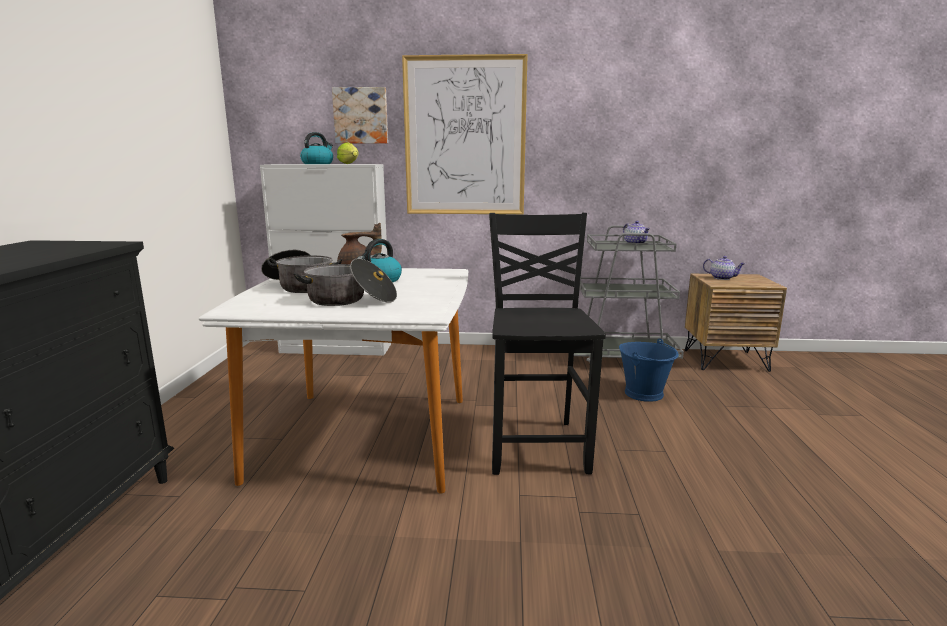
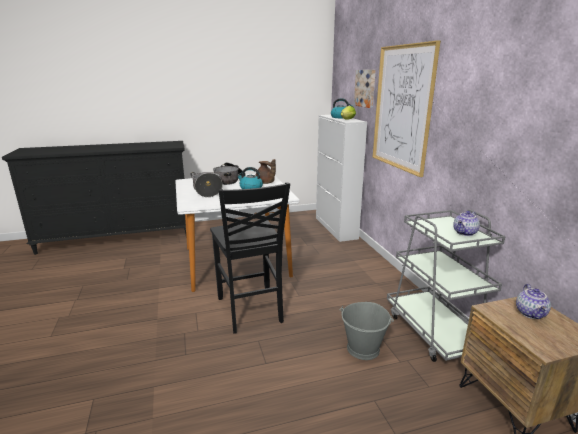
camera: 70 degrees right, 5 degrees up
black chair [489,213,606,475] -> black chair turned 90 degrees clockwise [210,182,290,334]
blue bucket [619,338,679,402] -> grey bucket [339,302,394,360]

